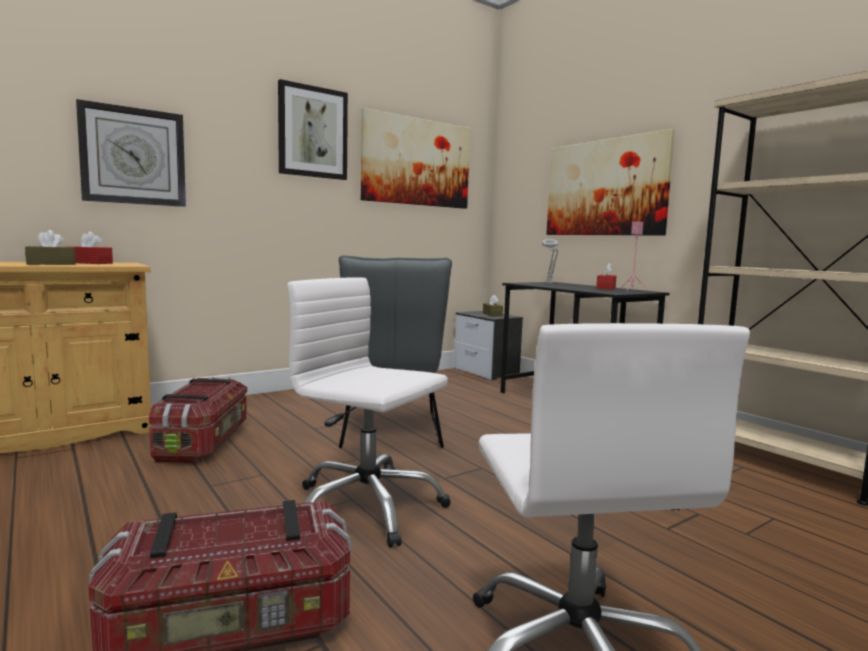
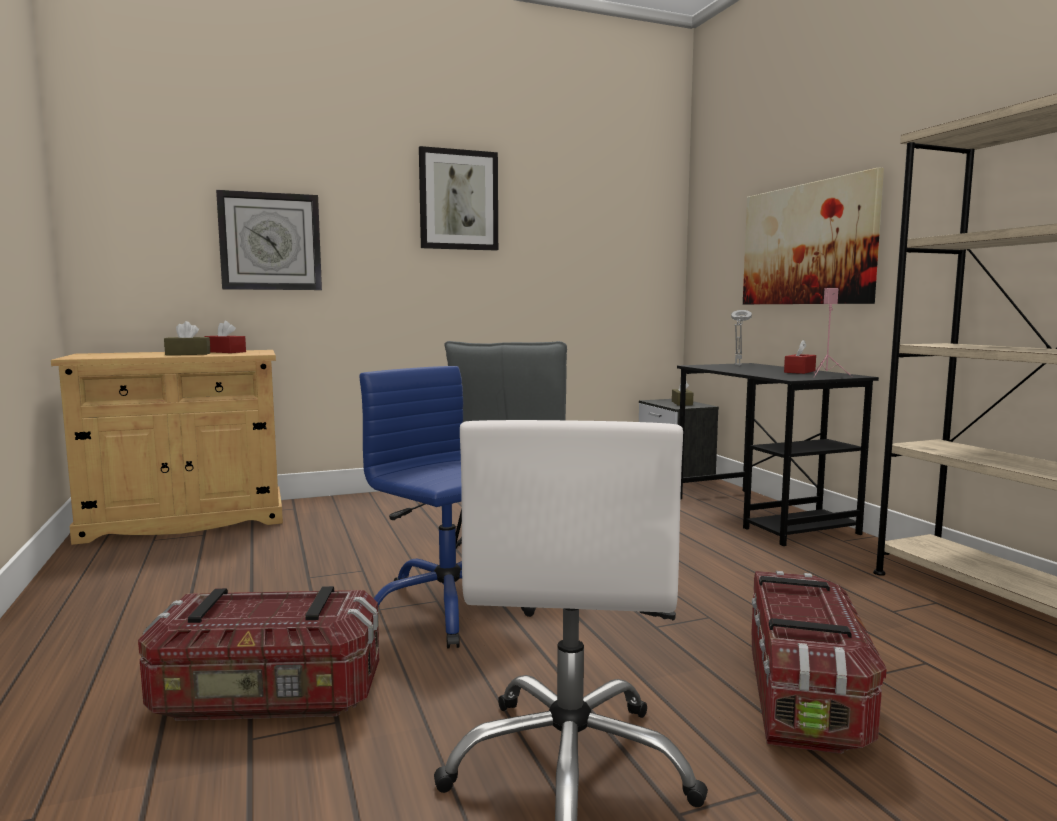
camera: 15 degrees right, 0 degrees up
storage box [149,377,247,463] -> storage box moved to [752,571,887,754]
white office chair [287,277,451,548] -> blue office chair [359,366,536,649]
picture [361,108,470,209] -> none

